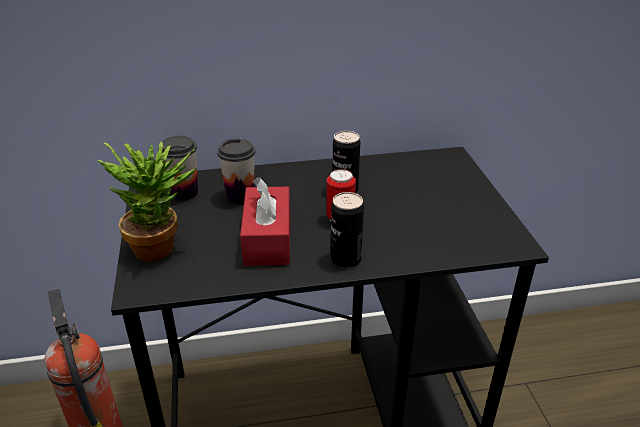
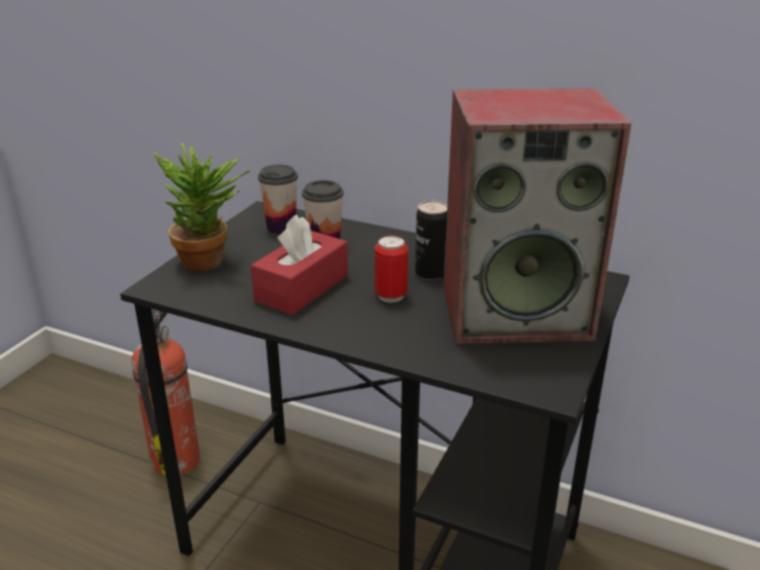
camera: 35 degrees right, 5 degrees down
can [331,192,364,268] -> none
none -> speaker [443,88,632,344]

